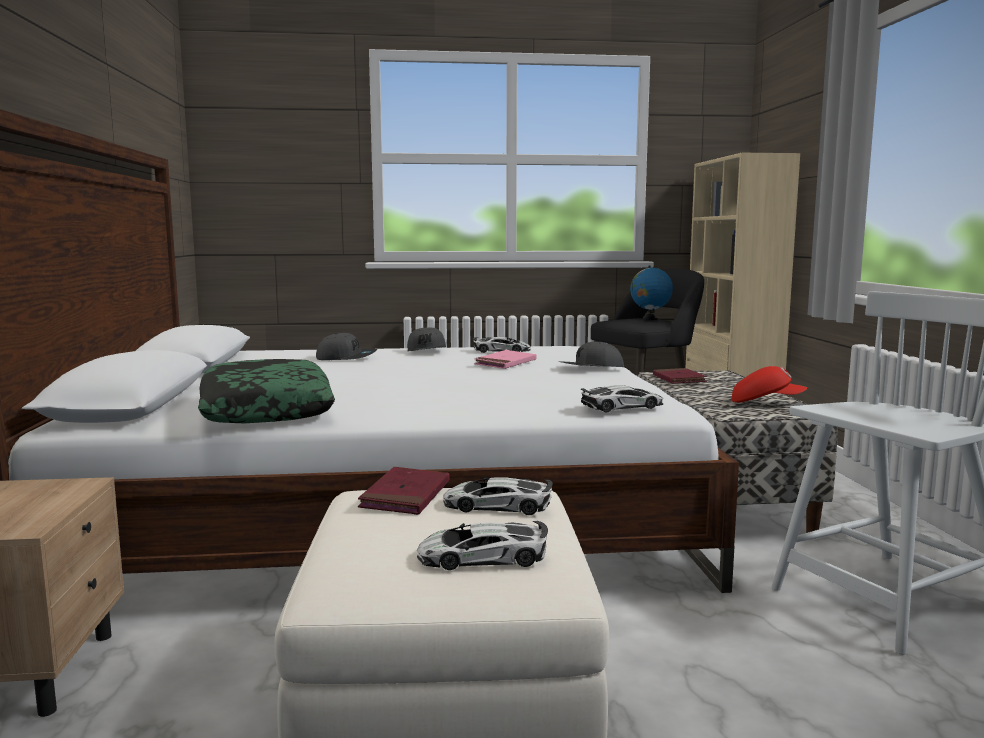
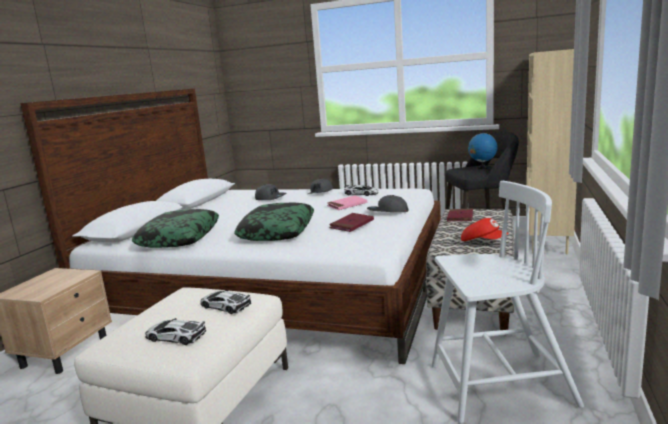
camera: 25 degrees right, 5 degrees up
red book [358,467,450,515] -> red book moved to [329,213,374,232]
toy car [581,385,663,412] -> none
none -> pillow [234,203,314,241]

